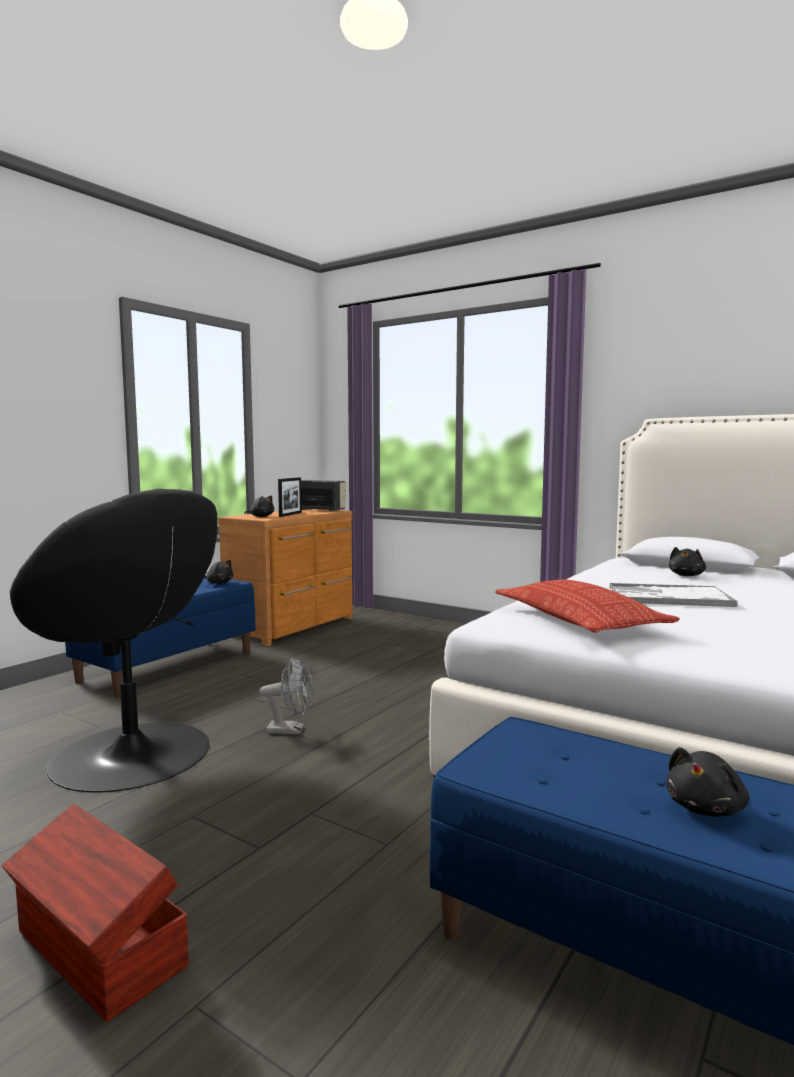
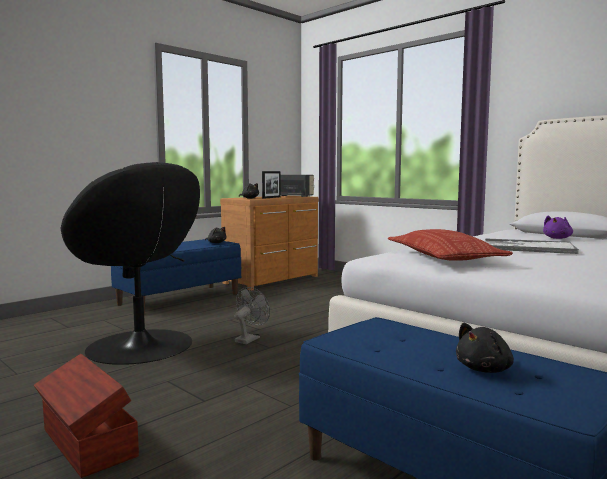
camera: 10 degrees right, 0 degrees up
grey fan [260,657,313,734] -> grey fan turned 75 degrees counterclockwise [235,287,270,344]
black plush toy [669,547,706,576] -> purple plush toy [543,216,573,239]

